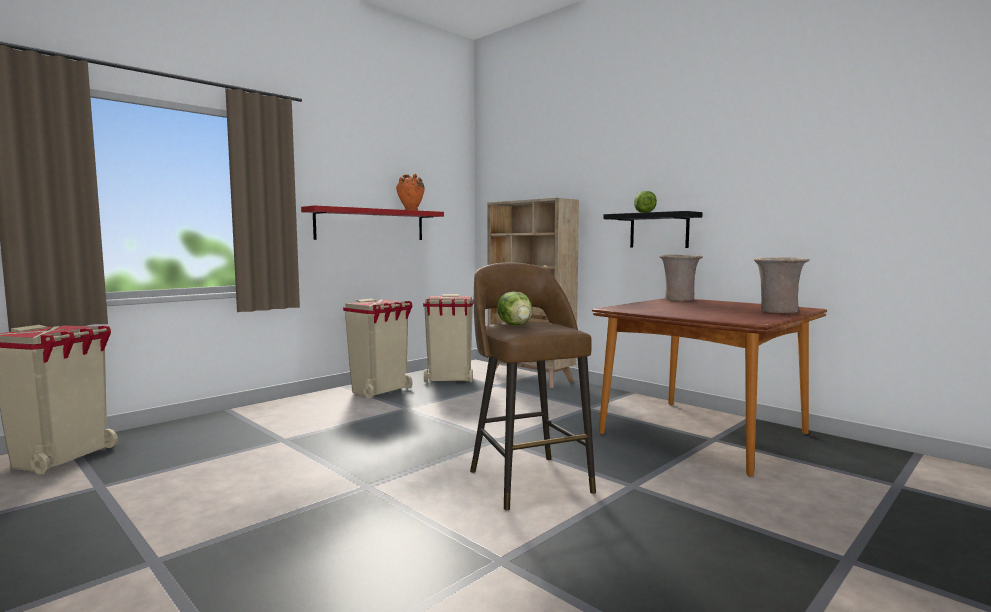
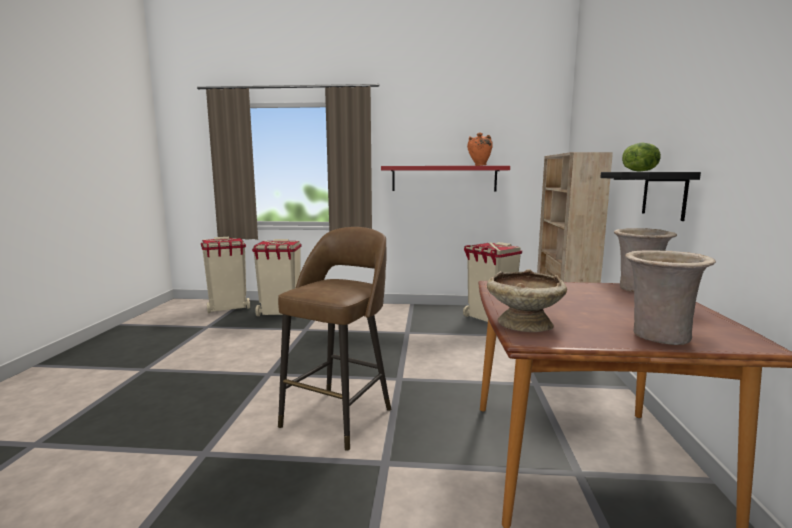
camera: 50 degrees right, 5 degrees up
beige trash can [343,299,413,399] -> beige trash can moved to [252,239,302,316]
lettuce [497,291,532,325] -> none
none -> beige bowl [487,269,567,332]

